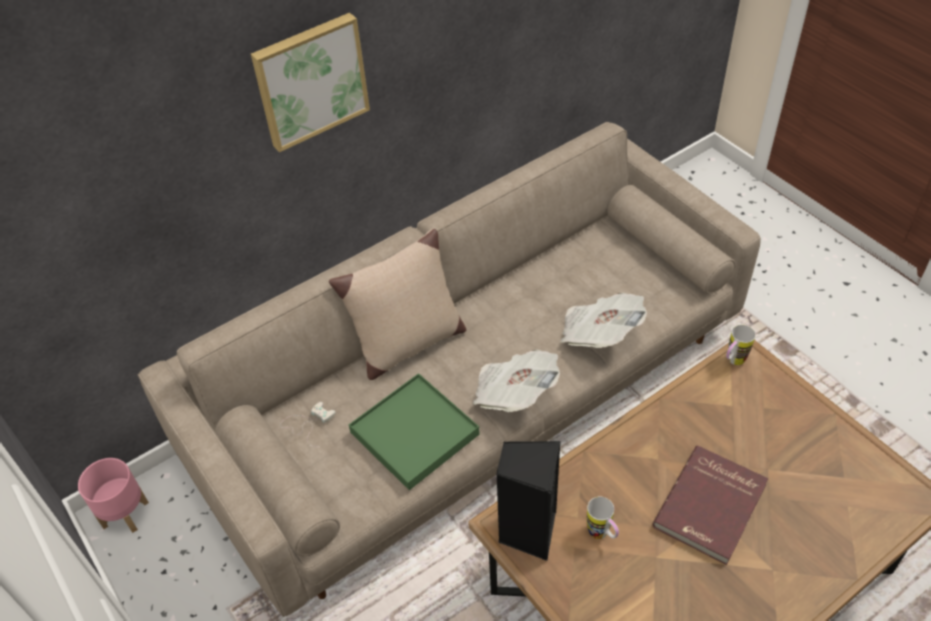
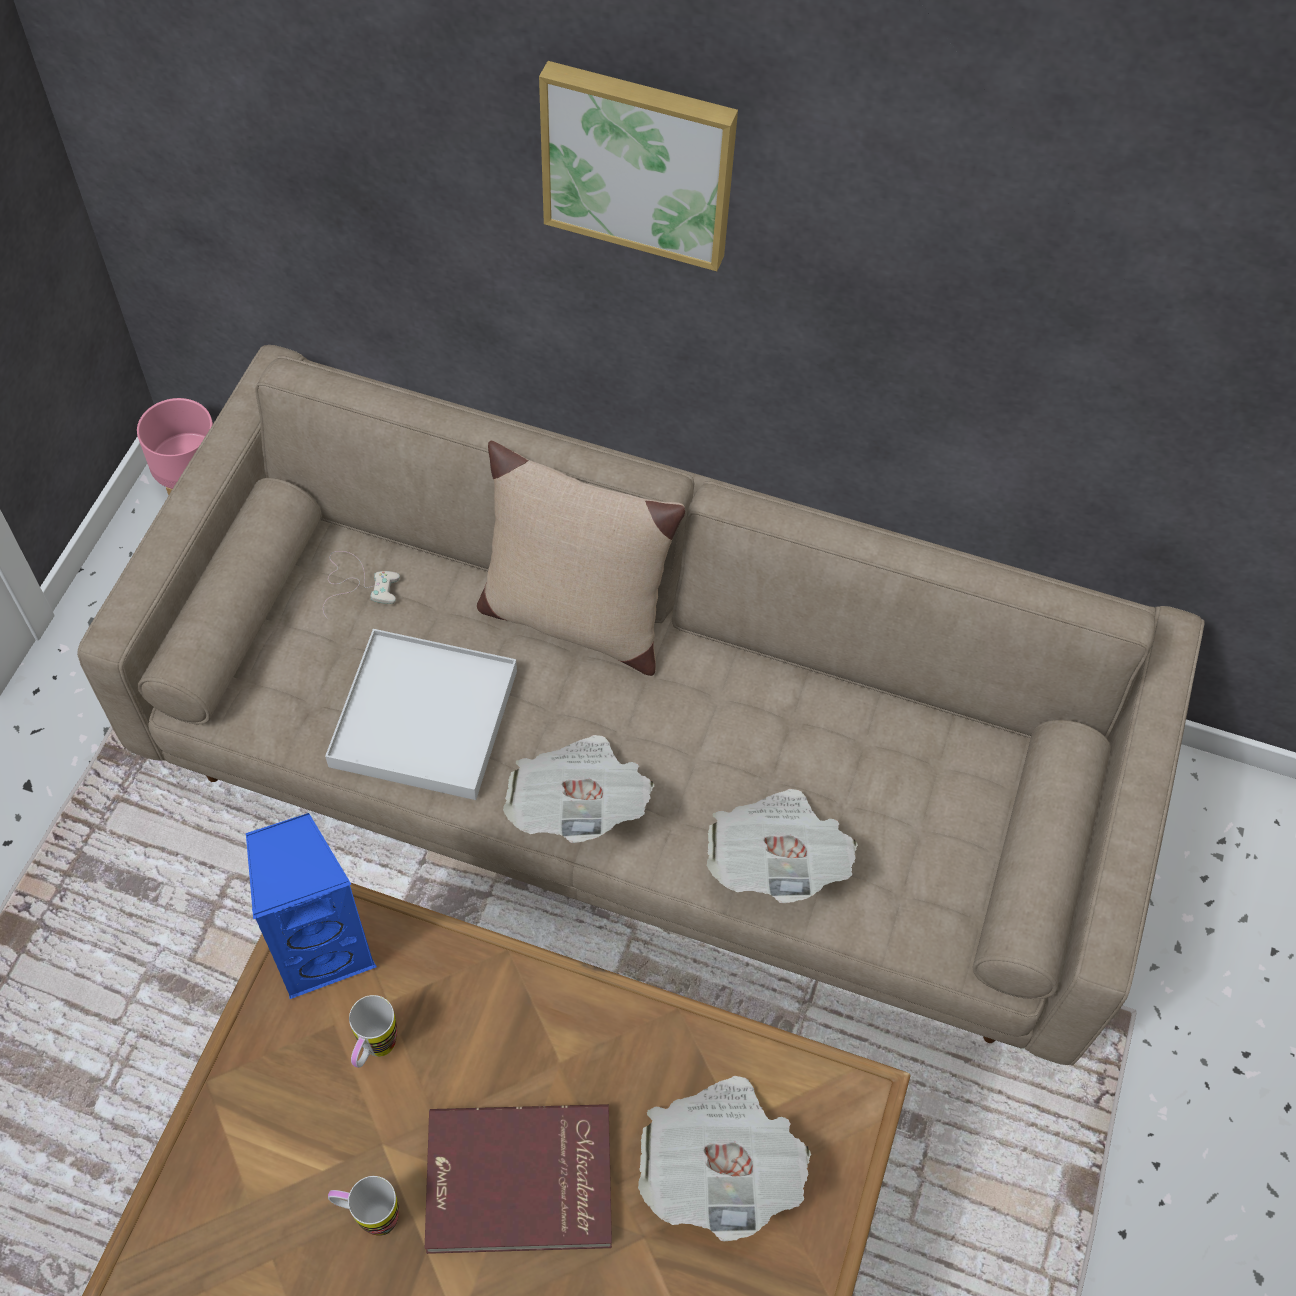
camera: 50 degrees right, 10 degrees up
green tray [349,373,480,490] -> white tray [325,629,517,800]
black speaker [496,441,560,561] -> blue speaker [246,813,377,999]
mug [726,325,756,365] -> mug moved to [328,1176,399,1236]
none -> newspaper [638,1076,811,1241]

